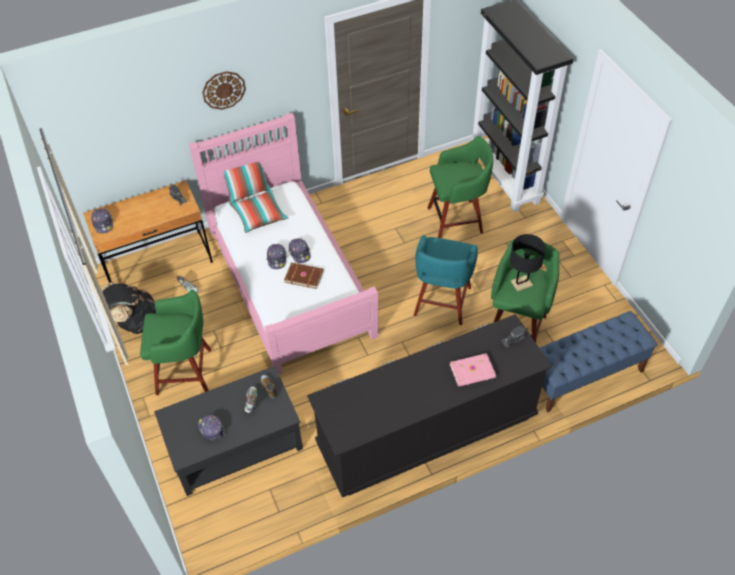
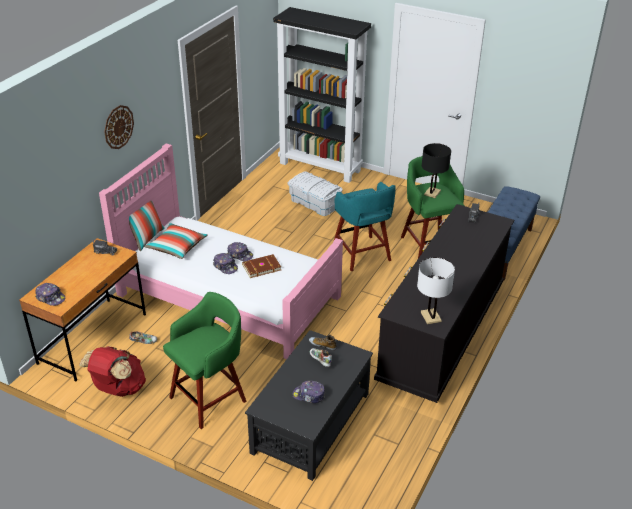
camera: 40 degrees left, 15 degrees down
black backpack [101,282,156,334] -> red backpack [79,346,146,397]
green stool [428,136,493,238] -> white storage box [288,171,343,216]
pink book [450,353,496,387] -> none
none -> white table lamp [417,257,455,324]

